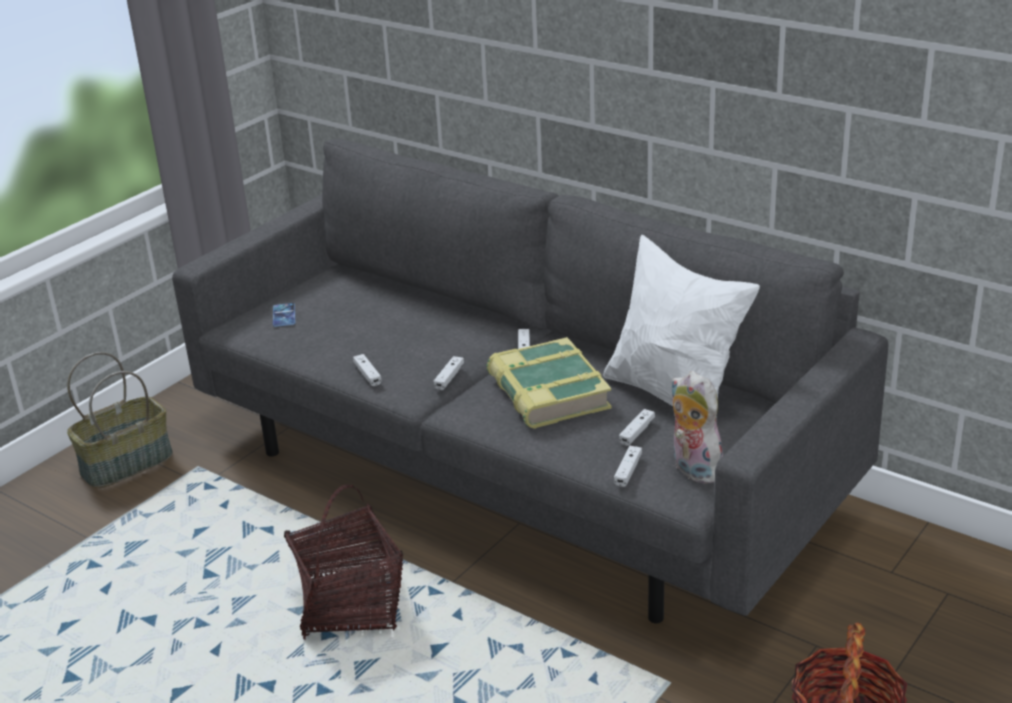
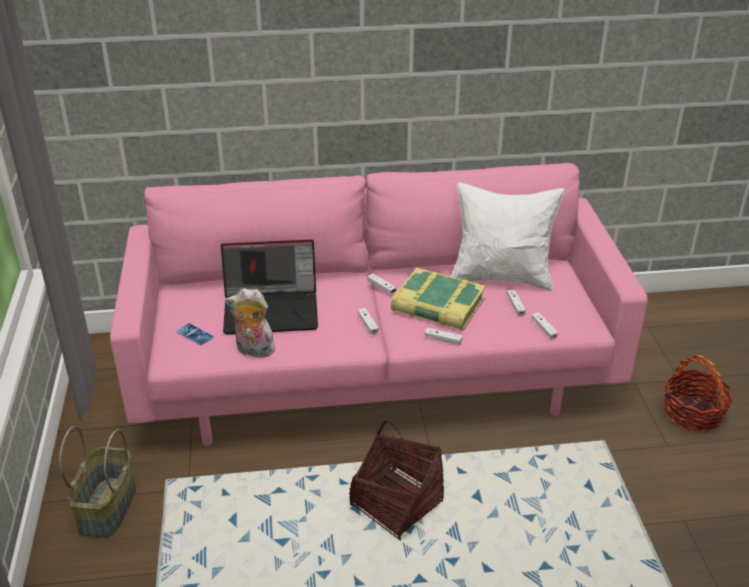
camera: 45 degrees left, 5 degrees up
grey sofa [172,139,888,623] -> pink sofa [110,163,648,446]
white game controller [353,354,382,386] -> white game controller moved to [425,328,463,345]
plush toy [671,371,723,484] -> plush toy moved to [225,288,277,358]
none -> laptop [221,240,318,334]

